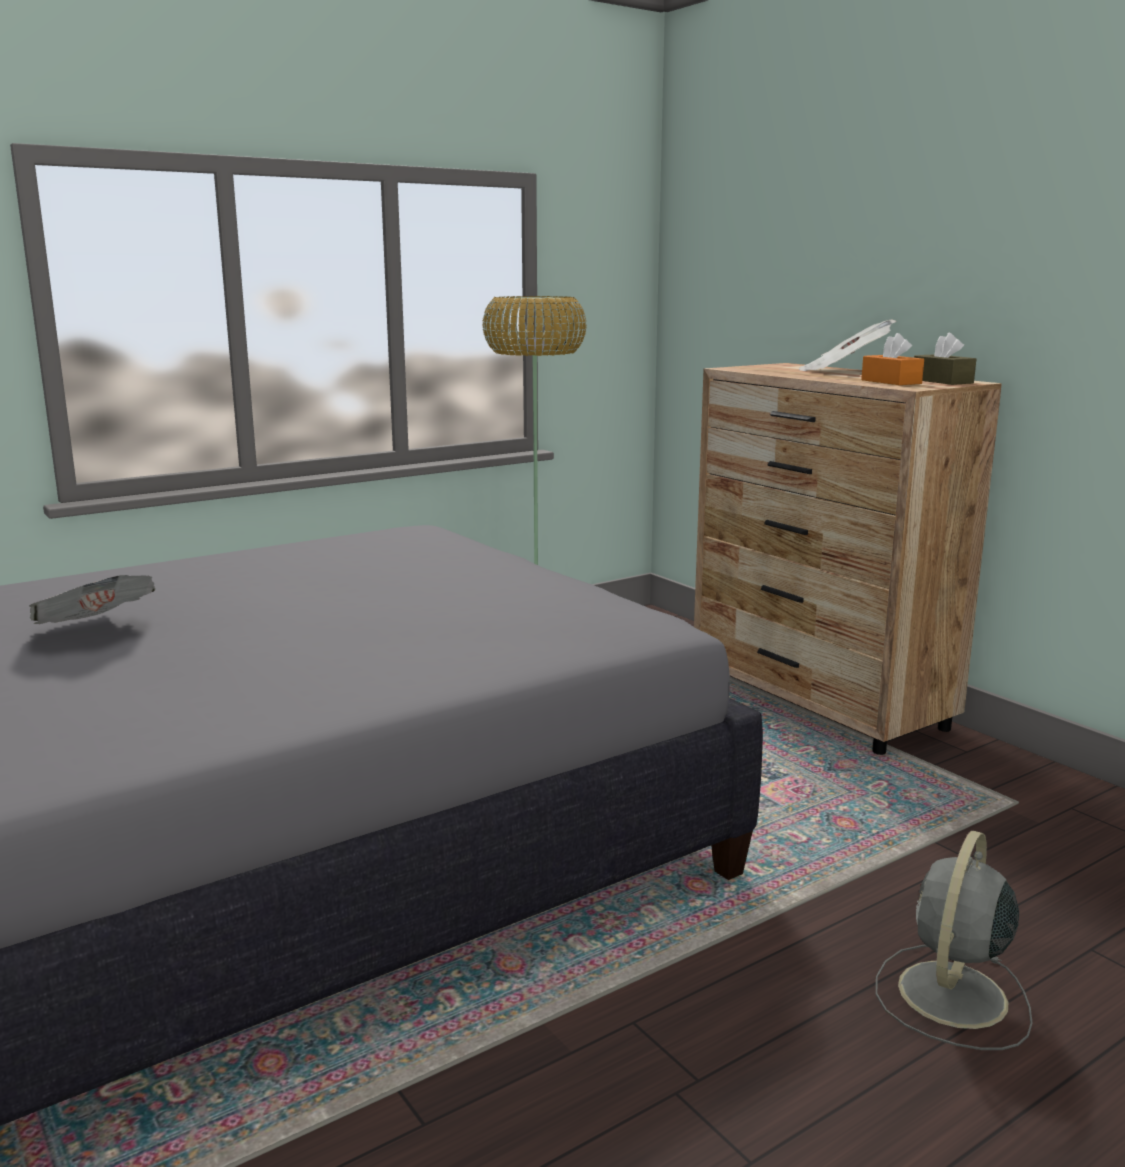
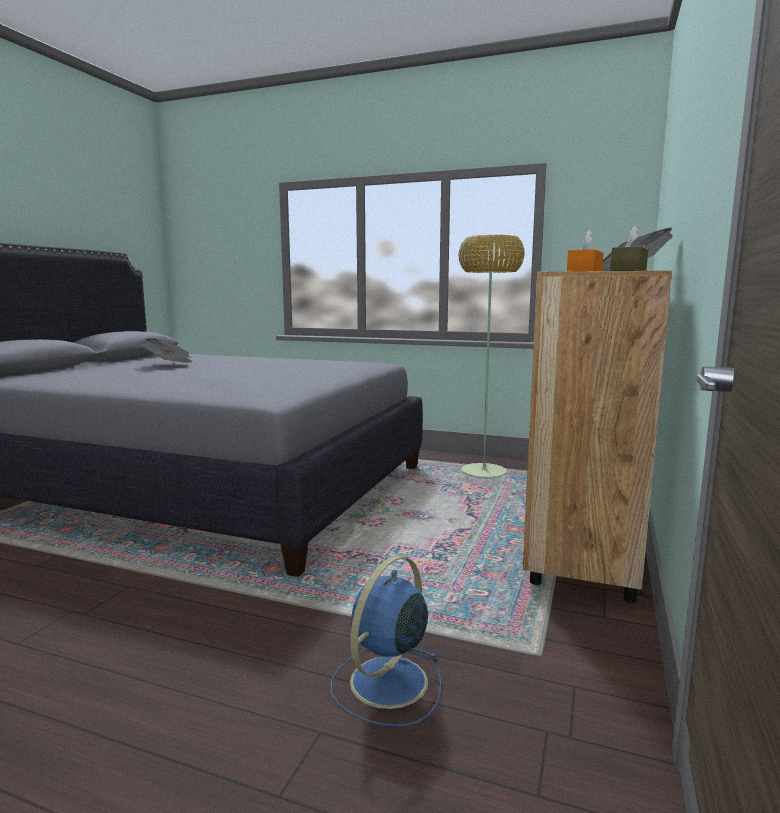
camera: 55 degrees right, 5 degrees down
grey fan [876,831,1033,1050] -> none
none -> blue fan [331,556,441,727]

